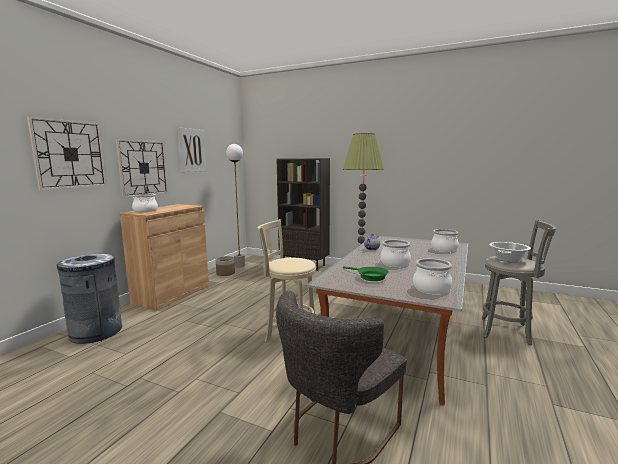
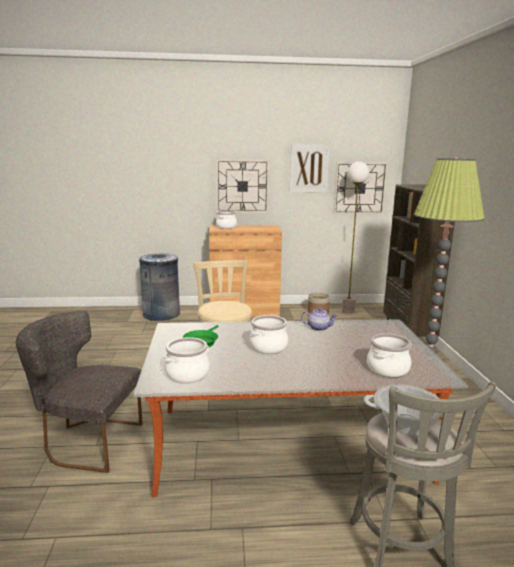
camera: 60 degrees right, 5 degrees up
wall clock [27,116,107,191] -> wall clock moved to [333,162,388,214]

